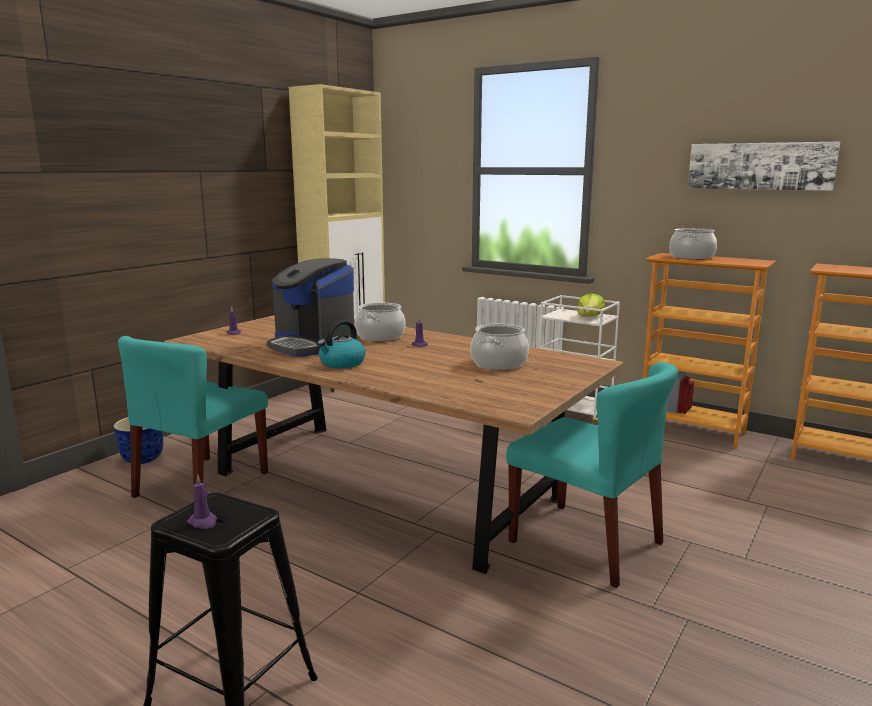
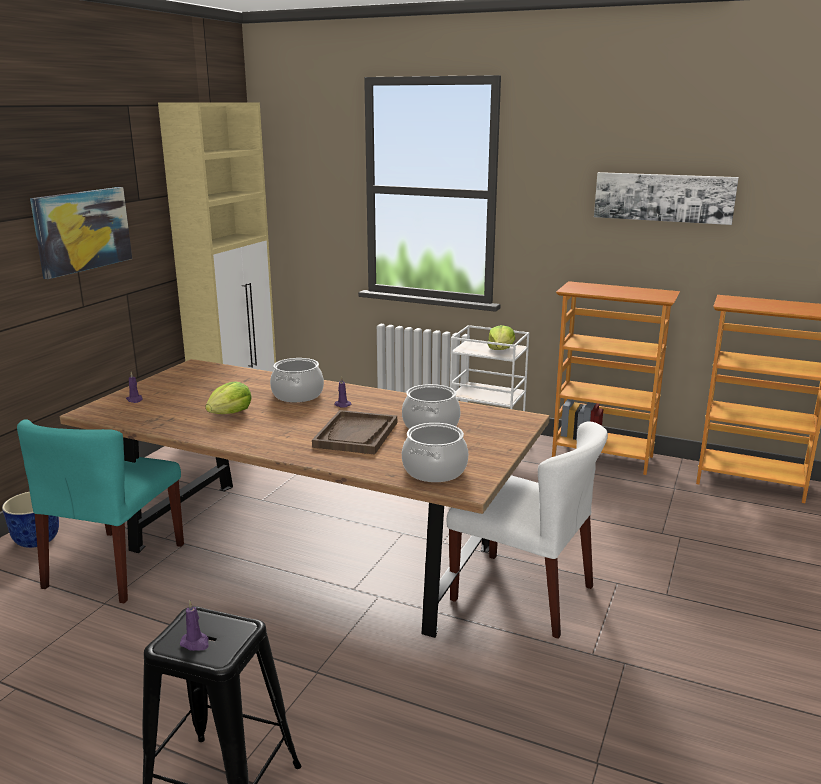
camera: 10 degrees left, 5 degrees up
coffee machine [267,258,354,357] -> lettuce [205,381,252,414]
kettle [318,320,366,369] -> none
turquoise chair [506,362,678,588] -> white chair [447,421,608,639]
cooking pot [669,228,717,260] -> cooking pot moved to [402,423,468,482]
none -> picture [30,187,132,279]
none -> brown tray [312,410,397,455]

